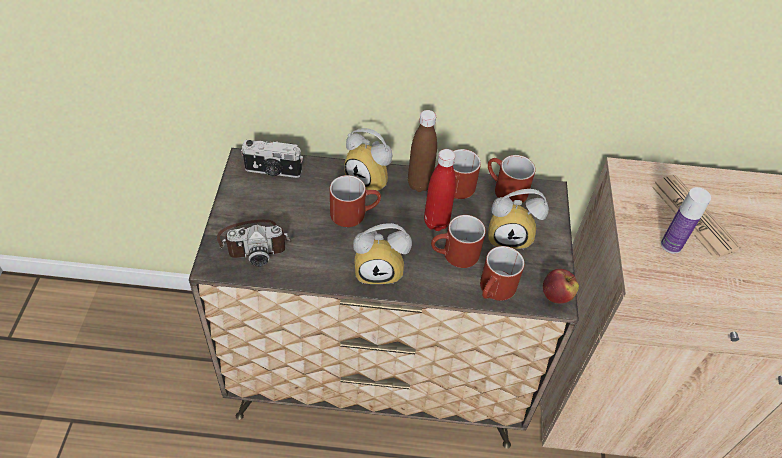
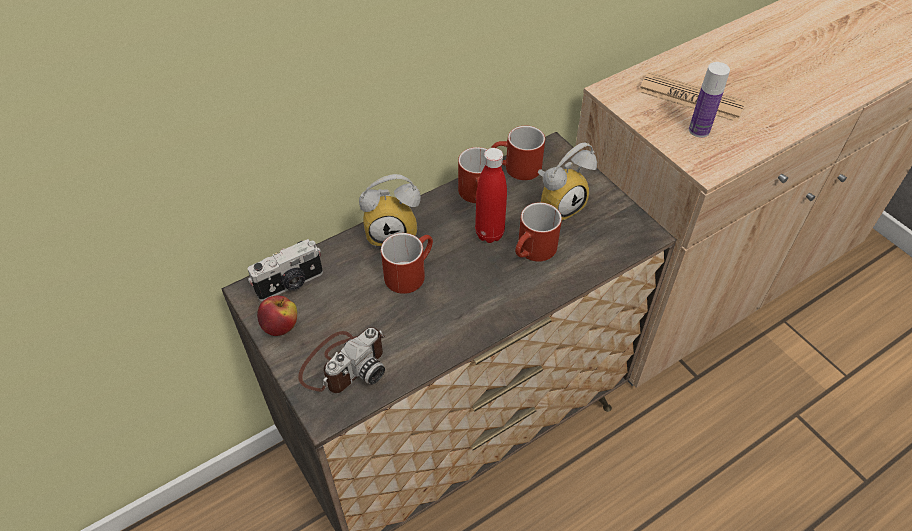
camera: 35 degrees left, 0 degrees up
alarm clock [353,223,412,284] -> none
brown bottle [408,110,437,192] -> none
red mug [480,246,525,301] -> none
apple [543,269,579,304] -> apple moved to [257,296,297,336]

